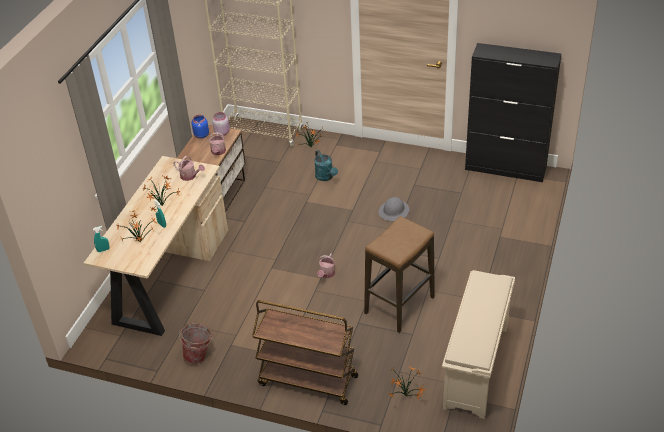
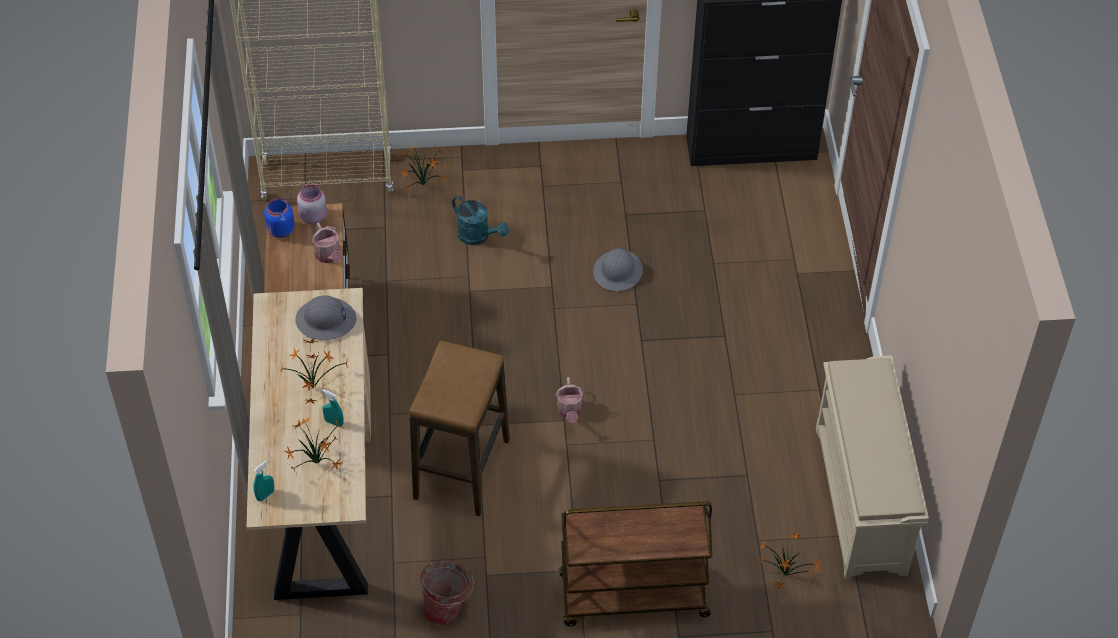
camera: 25 degrees left, 10 degrees up
watering can [173,156,205,181] -> grey hard hat [295,295,356,340]
stool [364,216,435,333] -> stool moved to [409,341,510,516]

